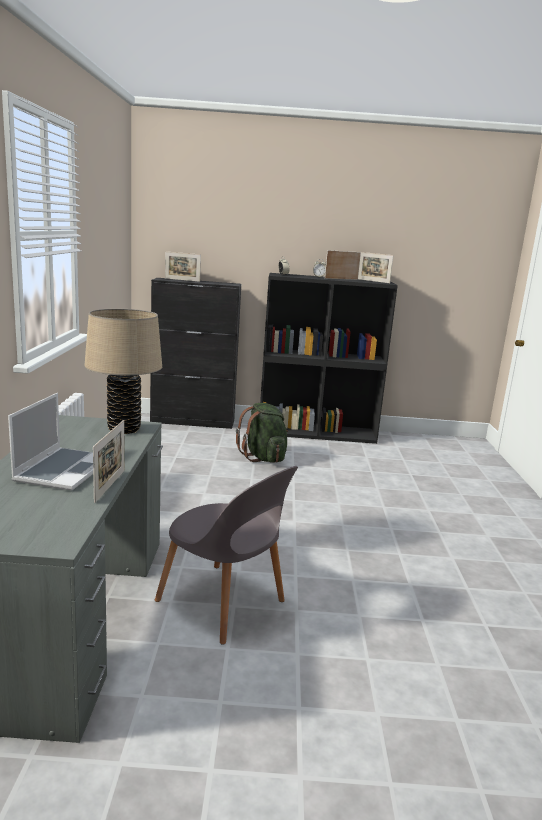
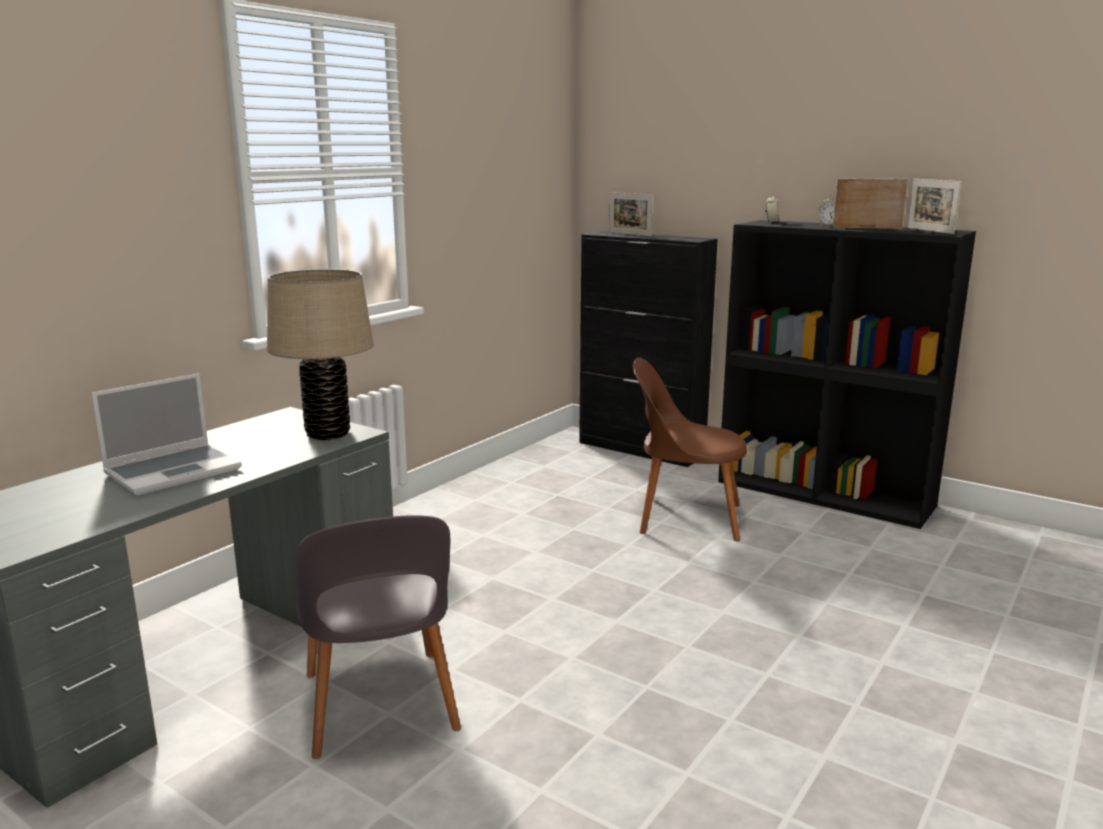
camera: 35 degrees right, 0 degrees up
picture frame [93,420,125,503] -> none
green backpack [236,403,288,463] -> brown chair [633,358,747,541]

